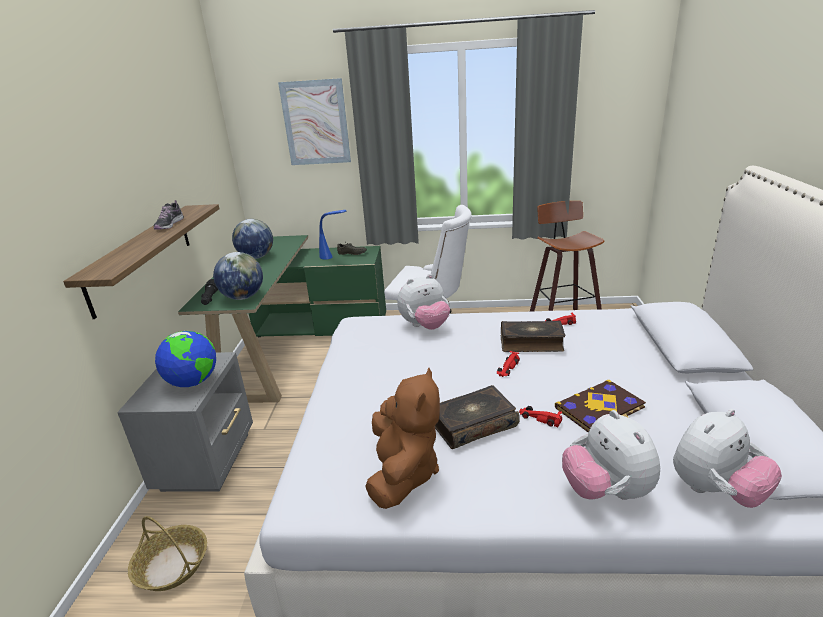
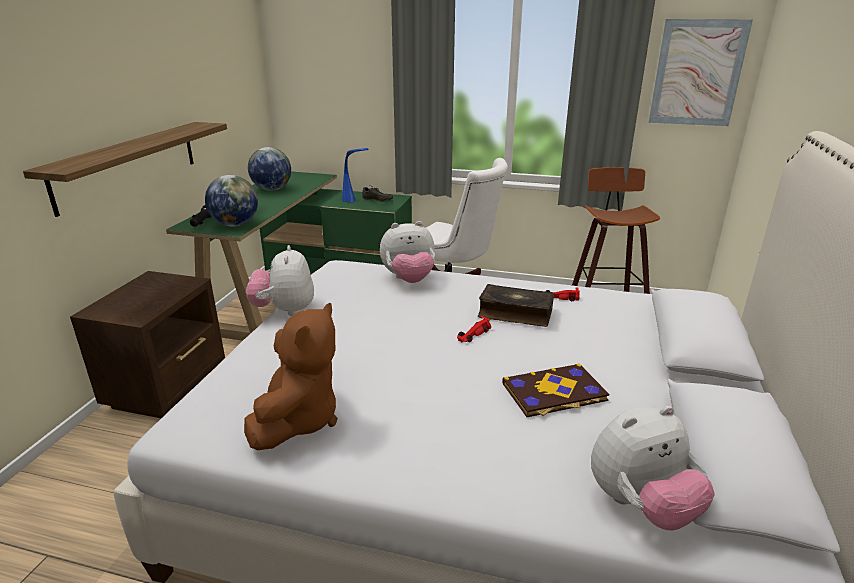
camera: 10 degrees right, 0 degrees up
grey nightstand [117,352,253,492] -> brown nightstand [70,271,225,418]
basket [128,516,207,591] -> none
shoe [153,200,184,230] -> none
globe [155,331,216,387] -> none
picture [278,78,351,165] -> picture moved to [649,19,753,126]
book [435,385,520,449] -> none
red toy car [519,406,562,427] -> none
plush toy [562,410,660,500] -> plush toy moved to [246,245,314,316]

